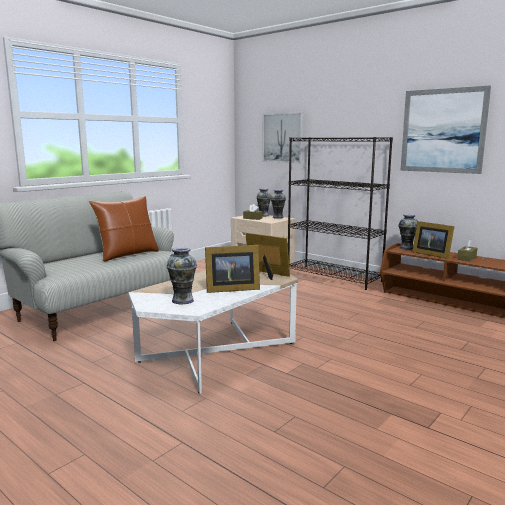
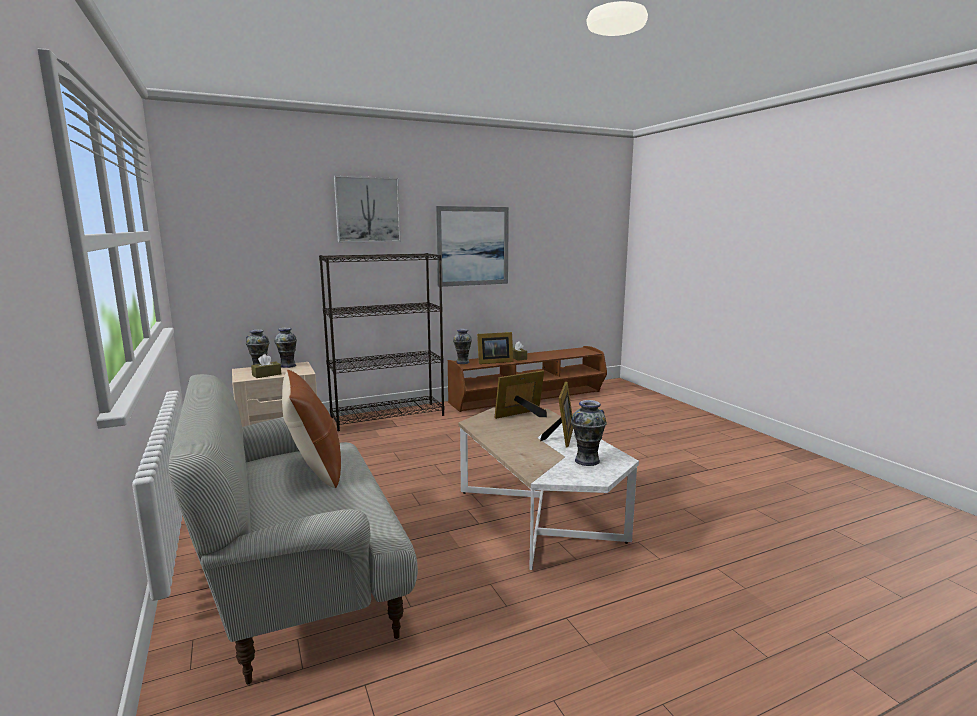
camera: 65 degrees left, 0 degrees up
picture [262,113,303,163] -> picture moved to [334,176,401,242]

